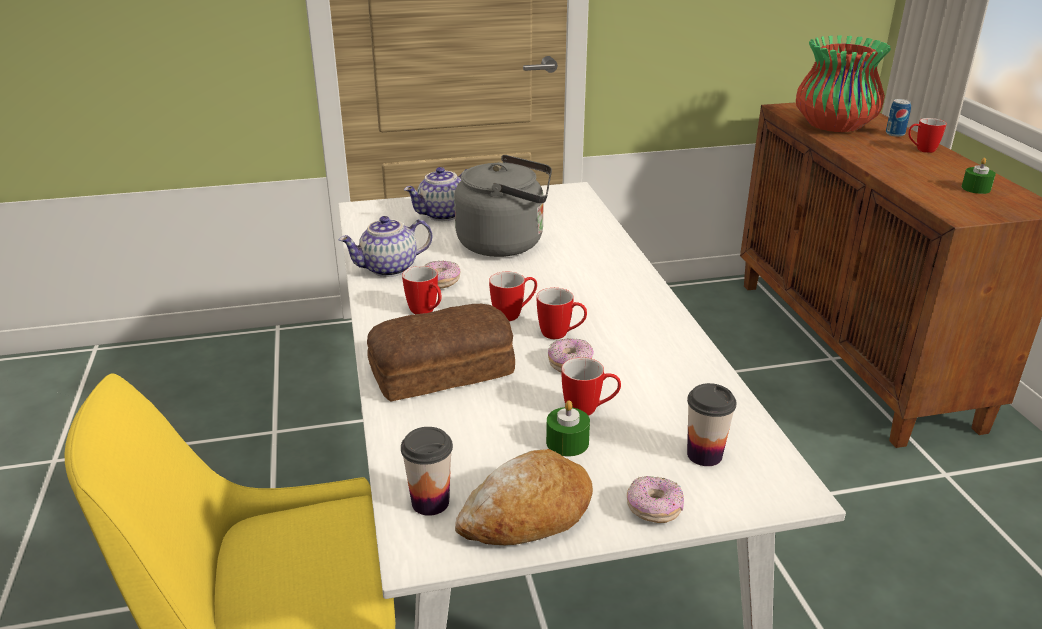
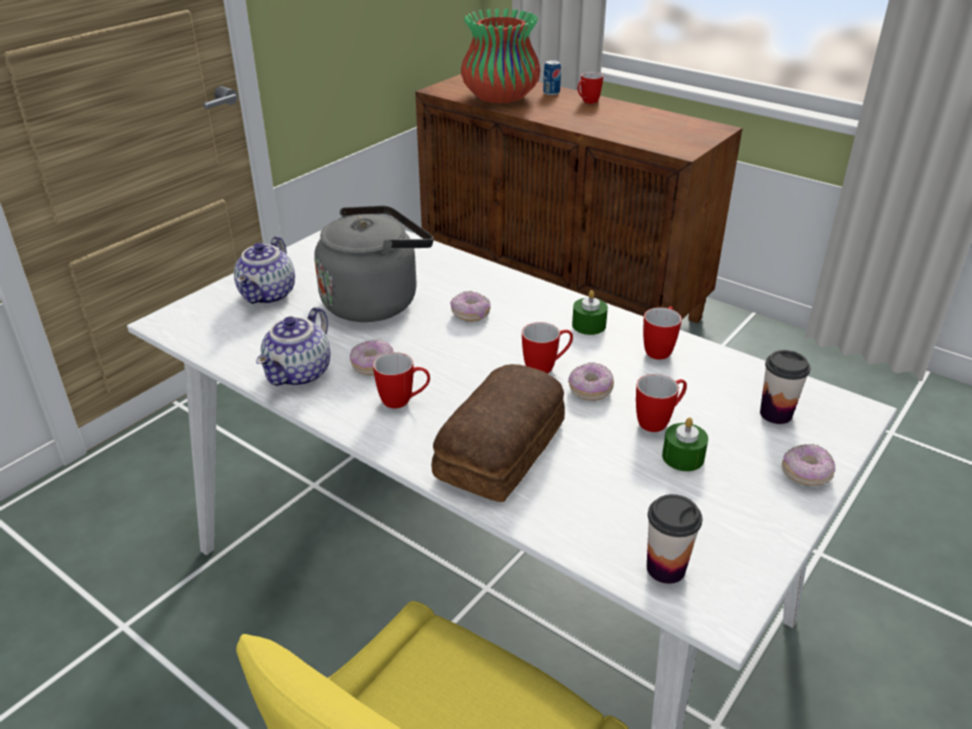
camera: 40 degrees left, 5 degrees up
bread [455,449,593,545] -> none
mug [489,272,537,321] -> mug moved to [643,306,682,360]
green candle [961,158,996,194] -> green candle moved to [572,290,608,335]
none -> donut [450,291,491,322]

